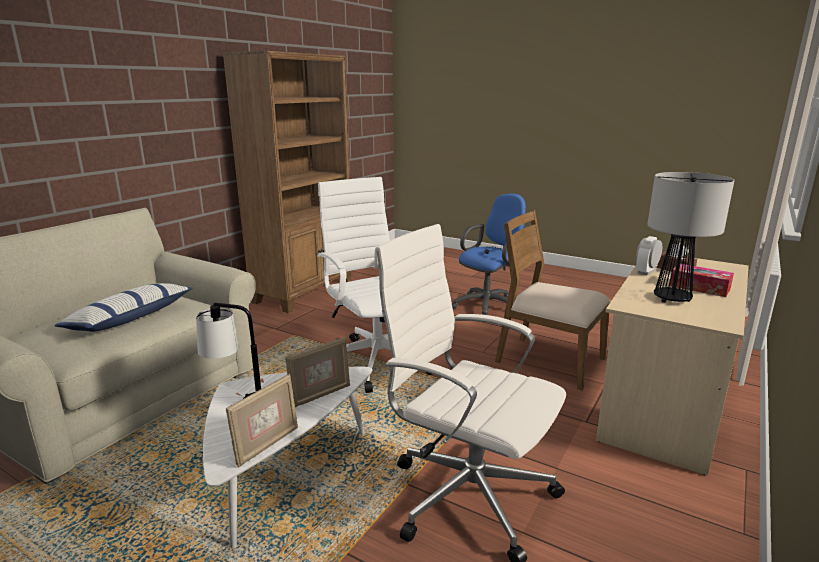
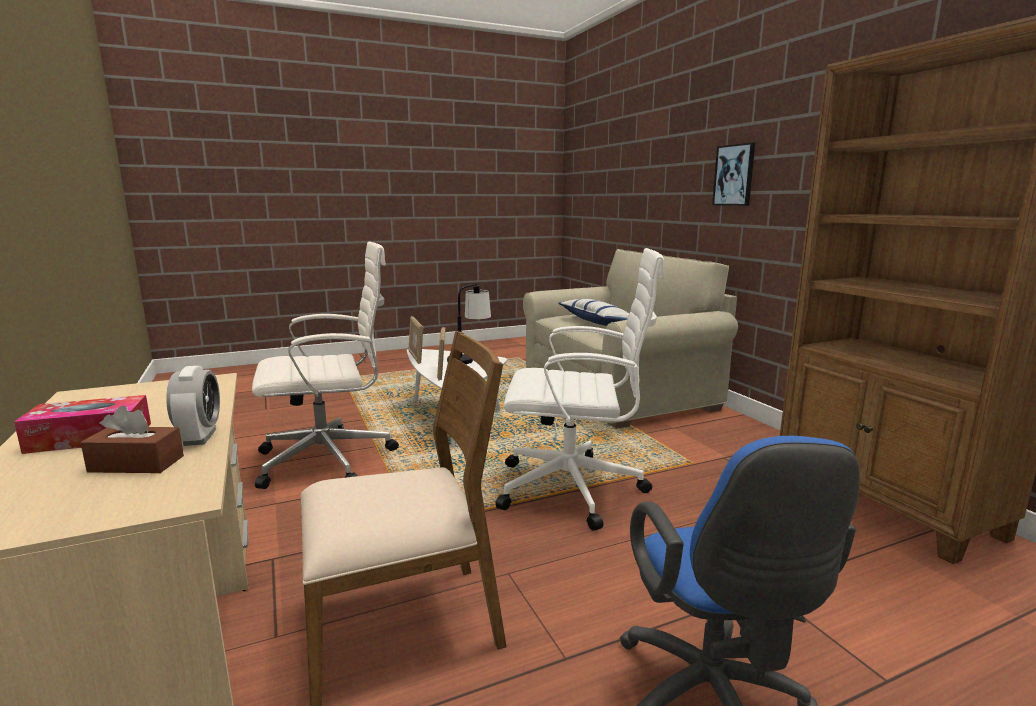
camera: 125 degrees right, 5 degrees down
table lamp [647,172,734,303] -> none
none -> picture [712,142,755,206]

